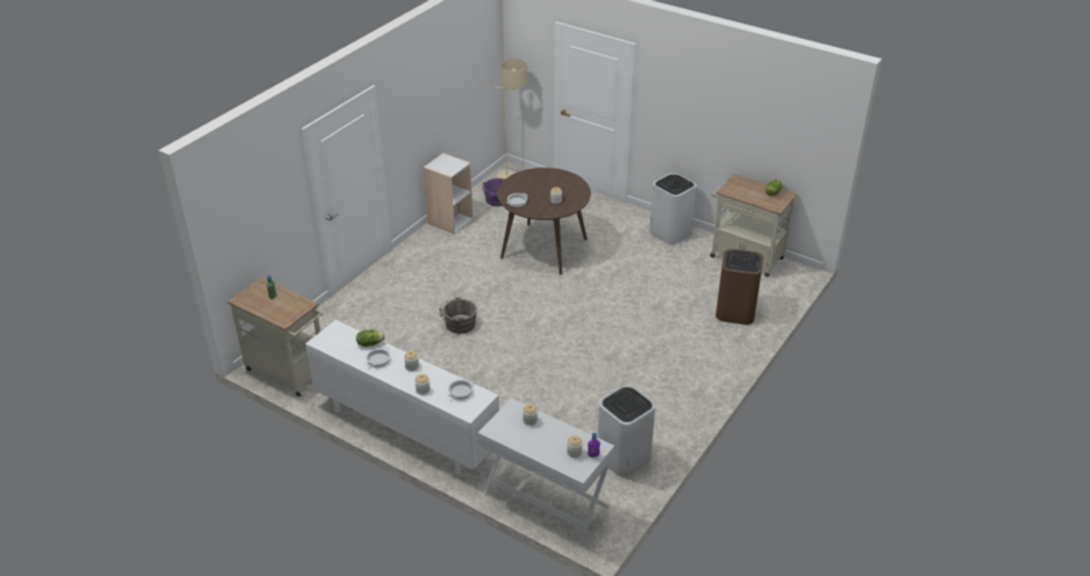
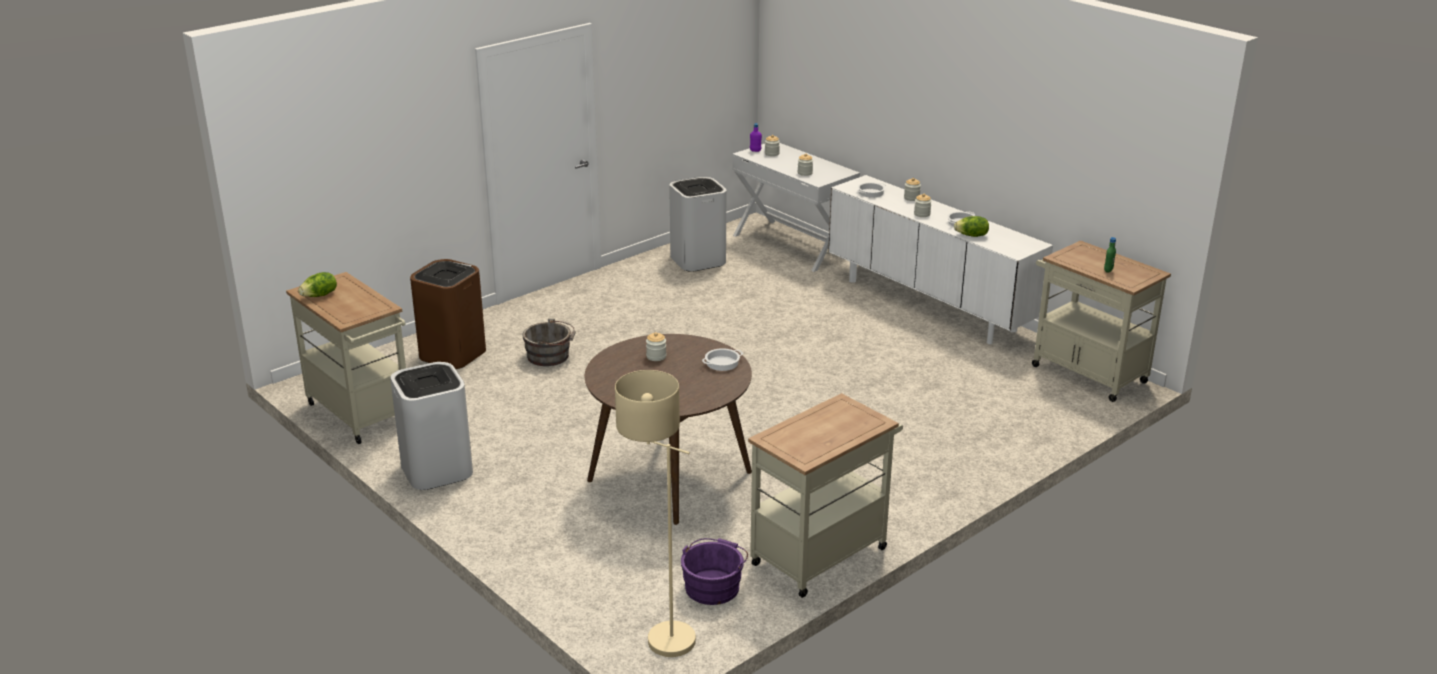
camera: 165 degrees left, 10 degrees down
bookcase [423,153,473,234] -> beige cart [748,393,903,598]
grey bucket [439,297,477,334] -> grey bucket moved to [522,319,576,366]

